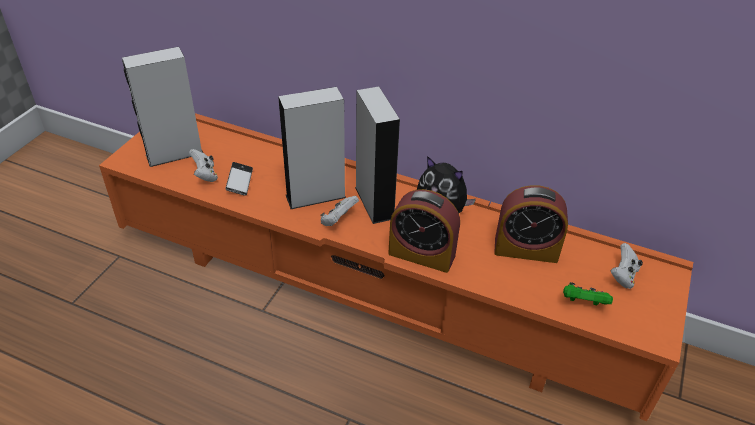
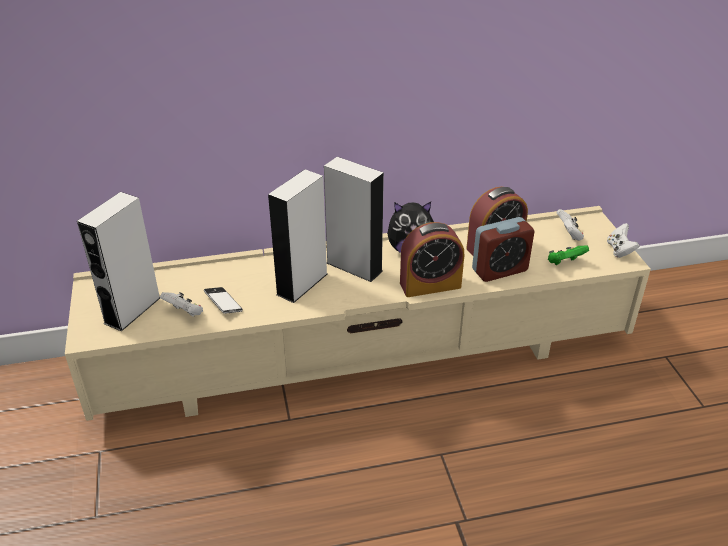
camera: 35 degrees left, 5 degrees down
orange tv stand [99,113,693,421] -> beige tv stand [65,206,651,421]
white game controller [320,196,359,226] -> white game controller moved to [607,223,640,258]
none -> alarm clock [472,217,534,282]

